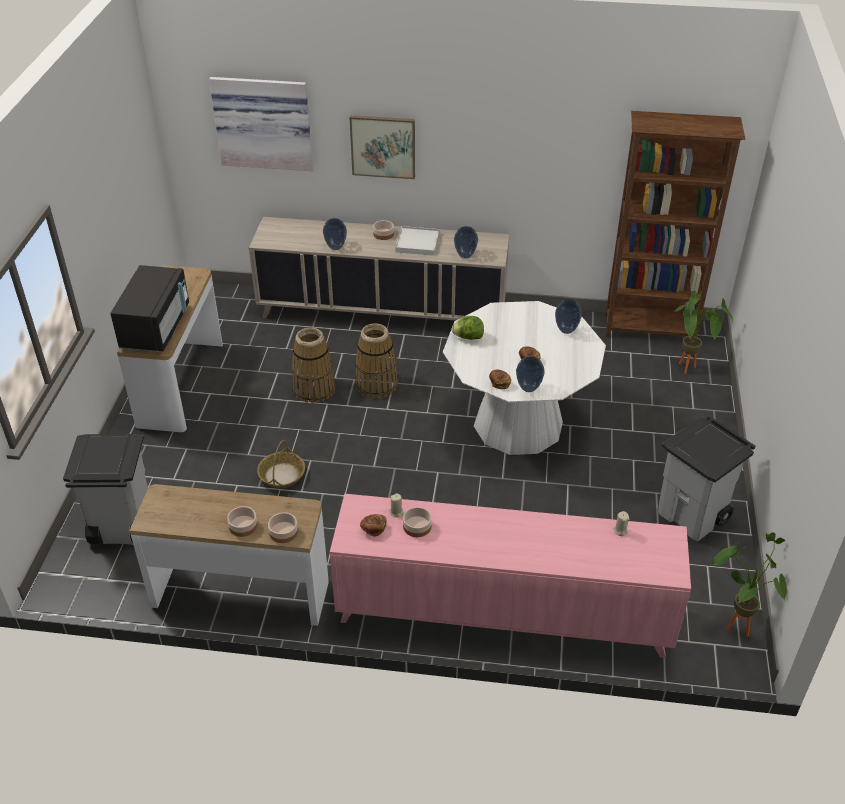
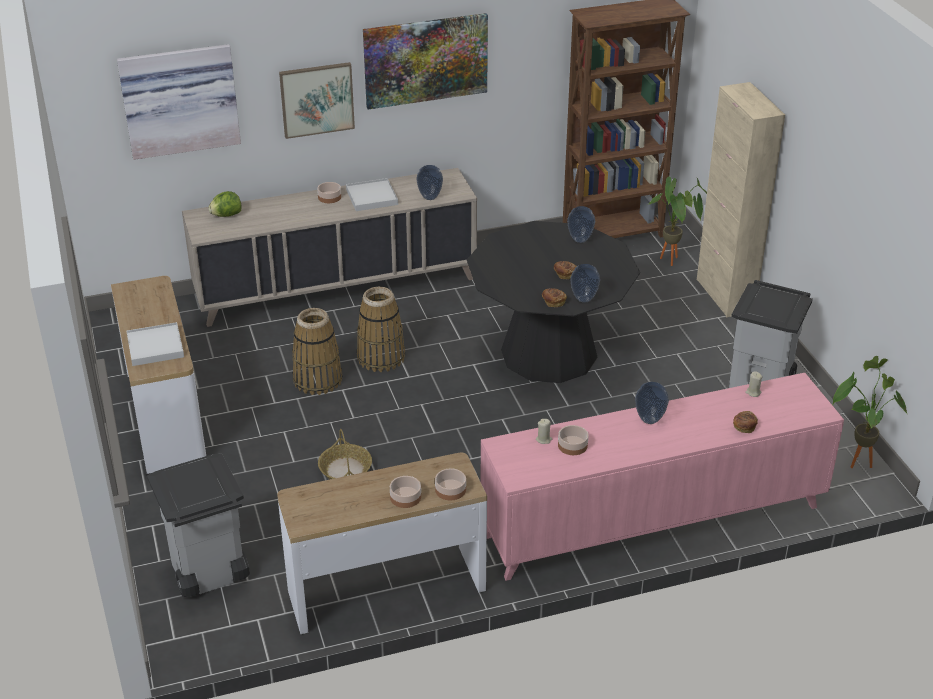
camera: 25 degrees left, 5 degrees down
black microwave [110,265,189,352] -> white tray [127,322,184,366]
vase [323,218,347,250] -> vase moved to [635,382,669,424]
bread [360,514,387,537] -> bread moved to [733,411,758,433]
white dining table [443,301,606,455] -> black dining table [467,221,640,383]
lettuce [452,316,484,340] -> lettuce moved to [209,191,242,217]
none -> picture [363,13,488,109]
none -> beige cabinet [697,82,785,317]

